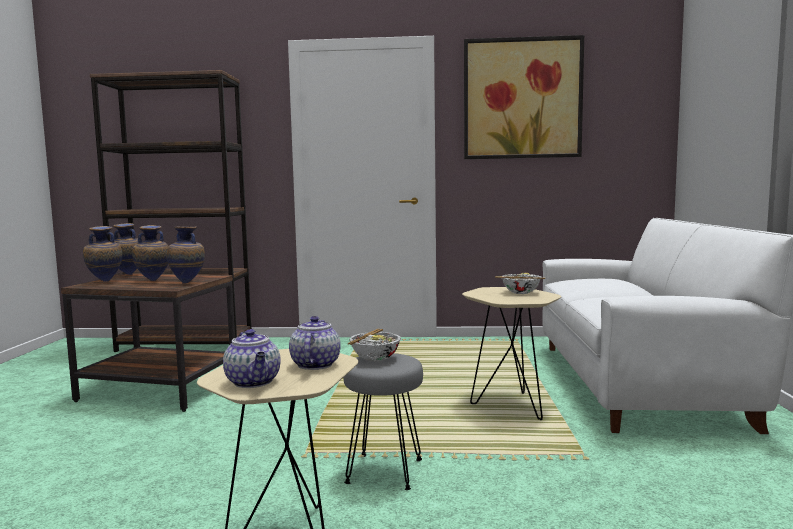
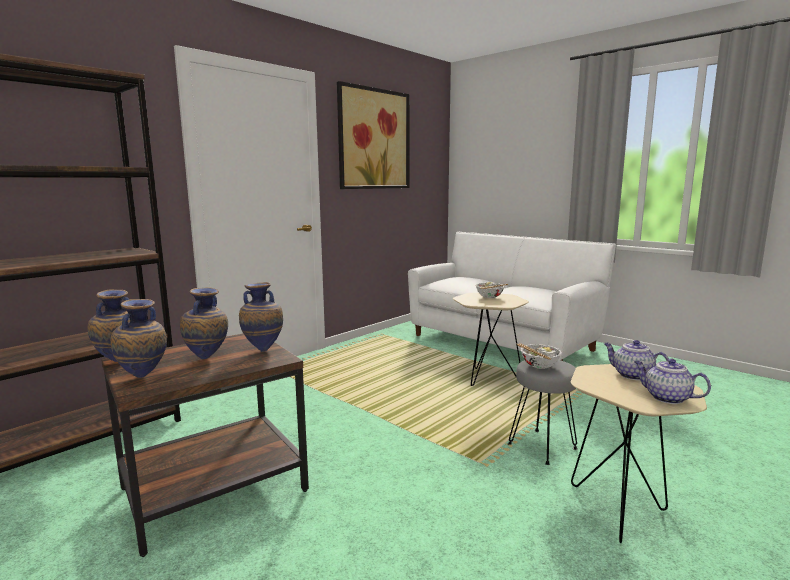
camera: 50 degrees left, 5 degrees up
teapot [223,329,281,388] -> teapot turned 150 degrees counterclockwise [634,358,711,404]

